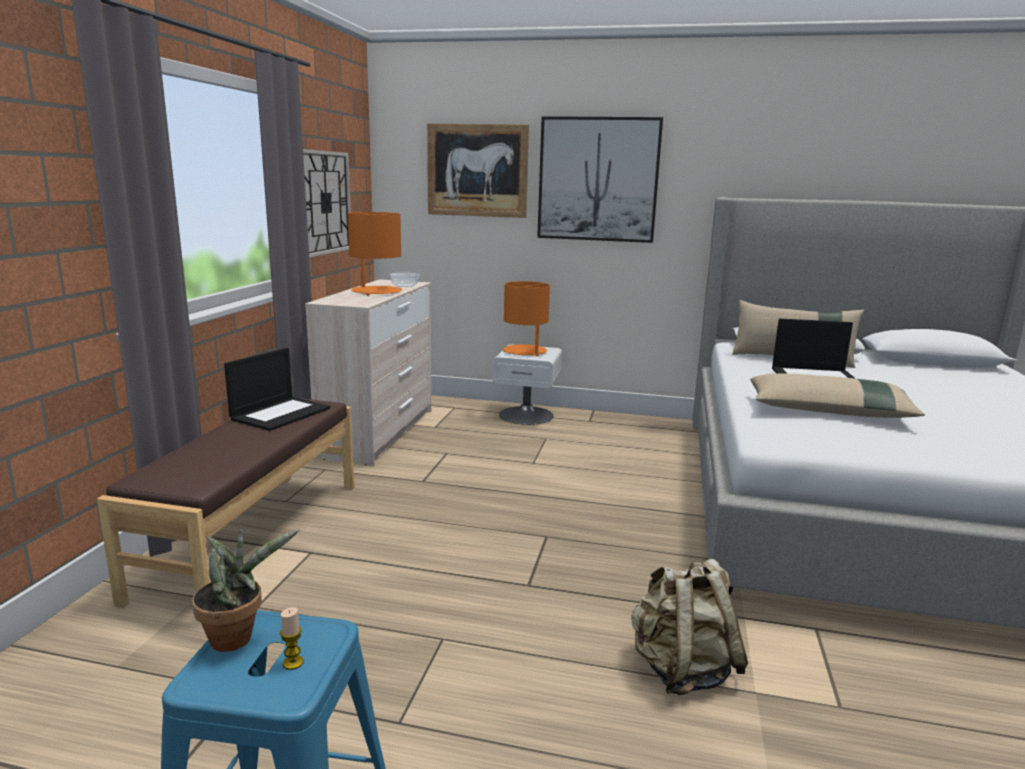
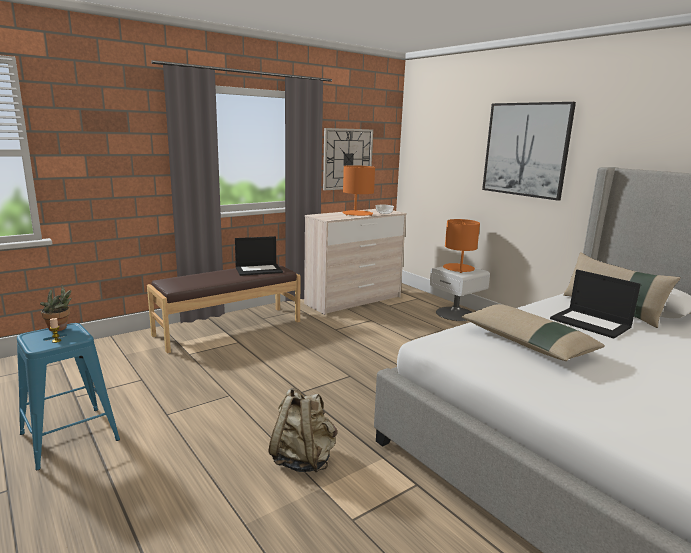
camera: 40 degrees right, 0 degrees up
picture [427,124,529,218] -> none

